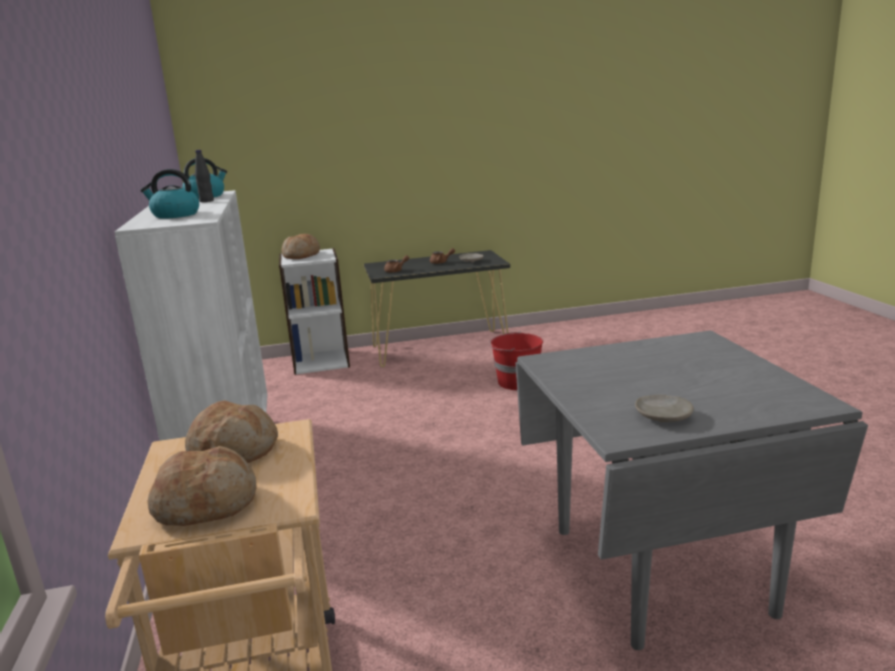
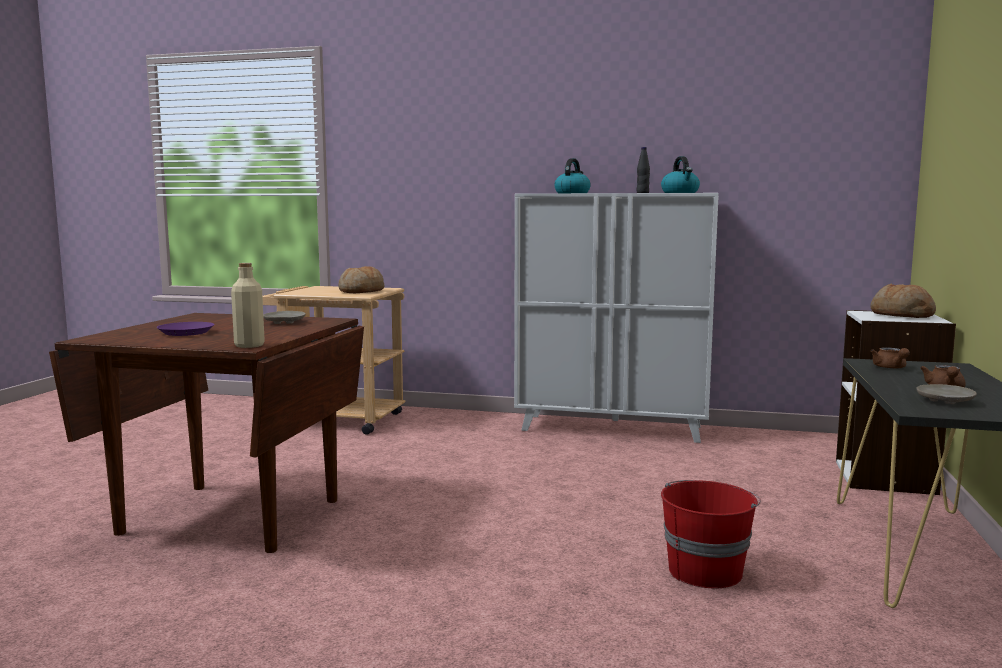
camera: 115 degrees right, 10 degrees down
bread [147,446,257,526] -> none
grey dining table [515,330,868,650] -> brown dining table [49,313,364,553]
beige plate [635,395,694,422] -> beige plate moved to [263,311,306,324]
none -> purple plate [157,322,214,336]
none -> beige bottle [231,263,265,348]

